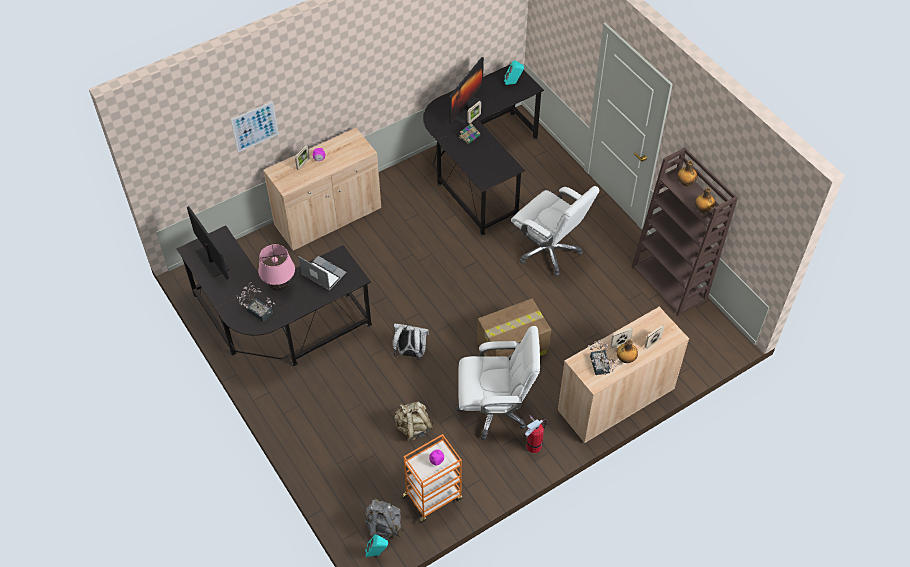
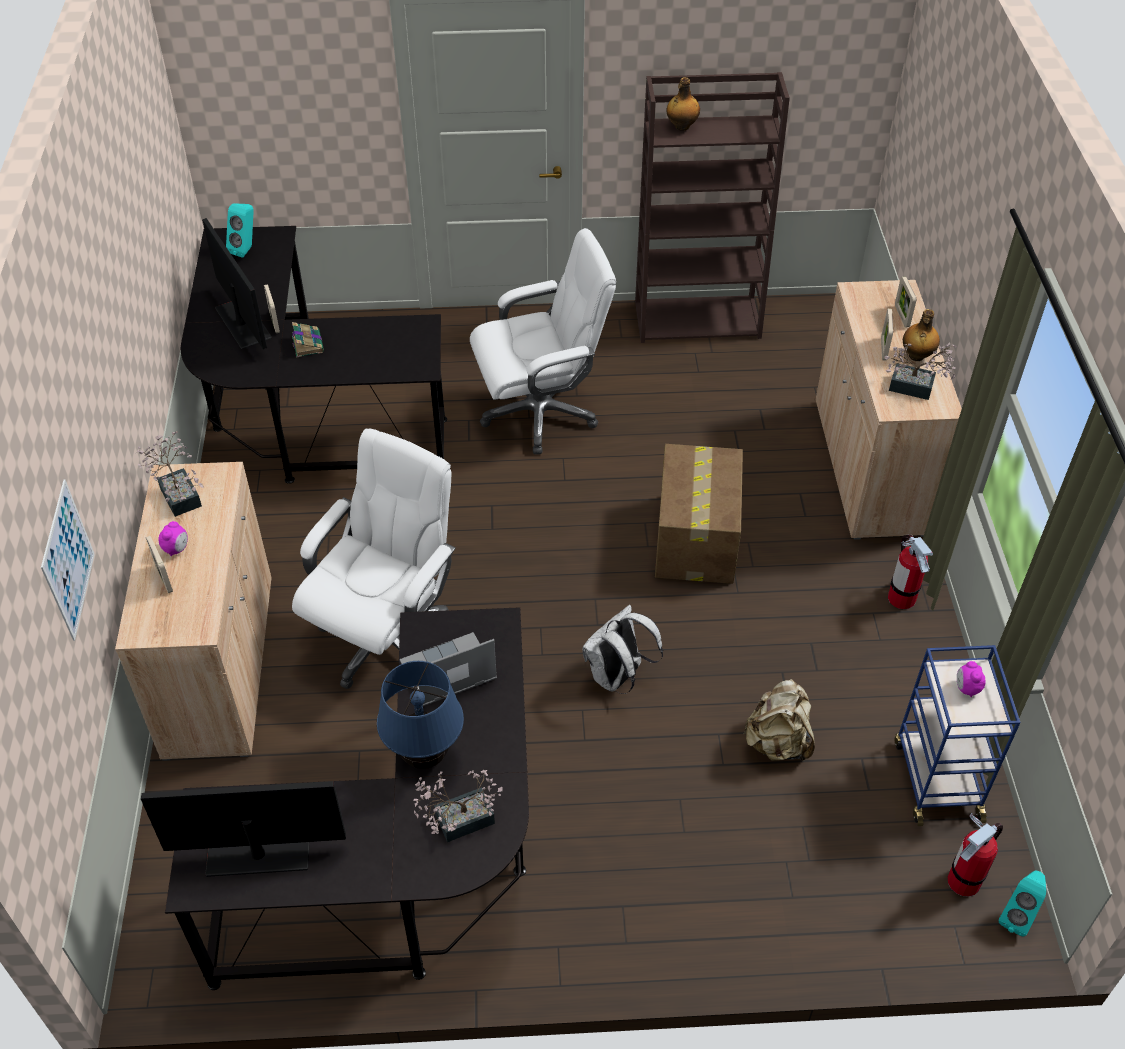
camera: 60 degrees left, 5 degrees down
pink table lamp [258,244,295,291] -> blue table lamp [377,661,464,769]
grey backpack [365,498,403,539] -> fire extinguisher [947,813,1003,897]
orange cart [400,434,463,524] -> blue cart [894,645,1021,826]
white office chair [457,326,540,440] -> white office chair moved to [292,429,456,689]
bottle [695,187,715,214] -> none
none -> potted plant [136,431,204,517]

